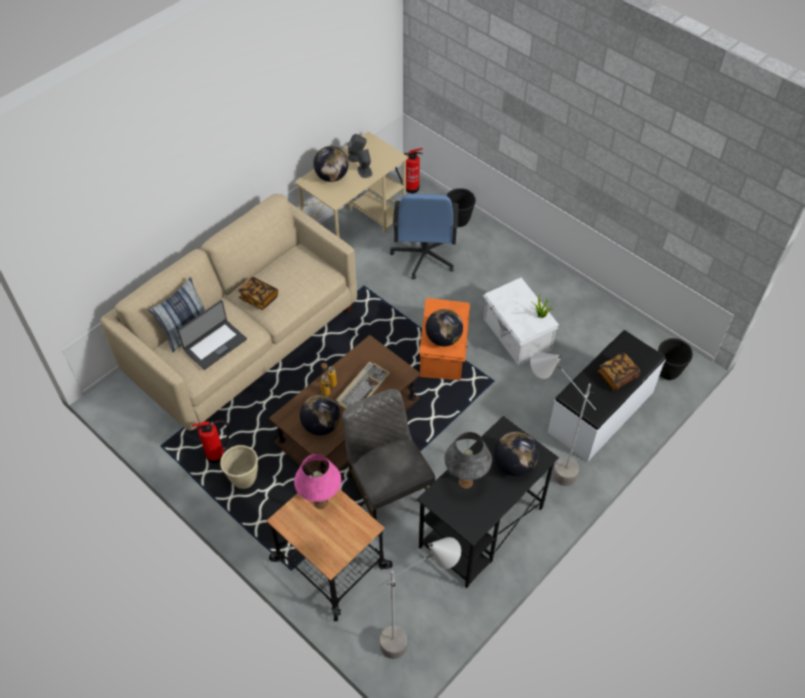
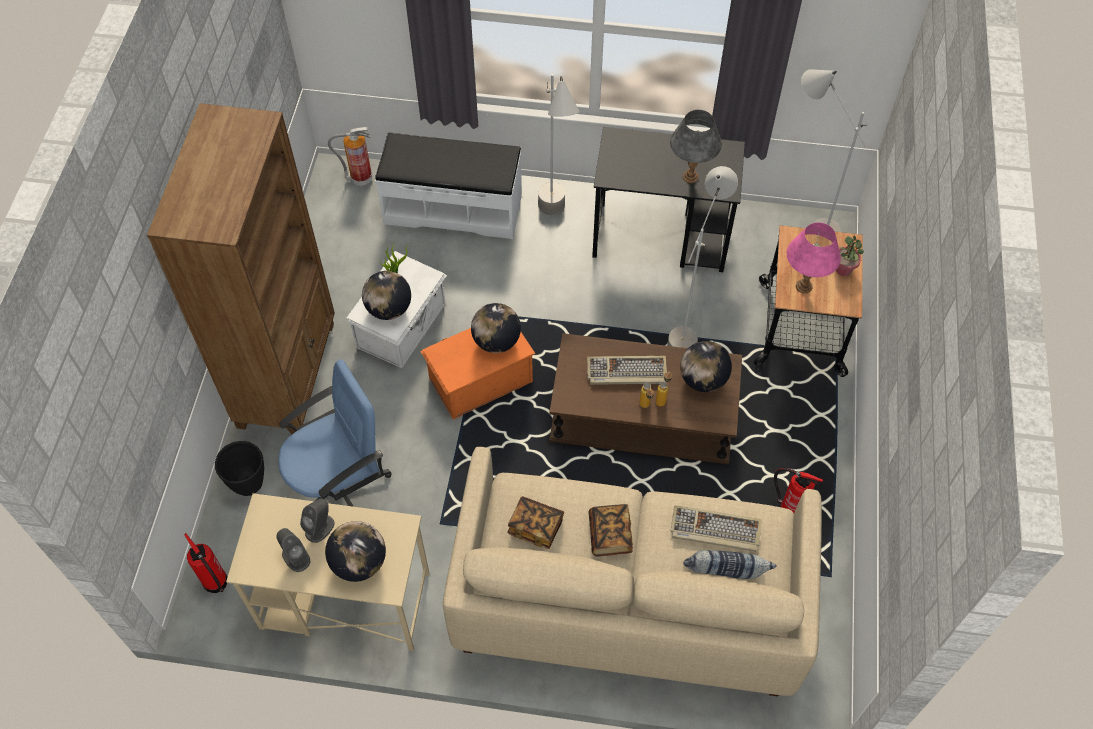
camera: 125 degrees left, 5 degrees up
laptop [177,300,247,370] -> keyboard [671,505,762,552]
beige planter [220,445,258,489] -> none
grey chair [343,389,435,521] -> grey floor lamp [667,166,738,348]
globe [494,432,539,476] -> globe moved to [362,271,411,320]
book [597,352,640,391] -> book moved to [507,496,564,549]
black planter [658,338,693,380] -> fire extinguisher [328,127,372,186]
none -> brown bookcase [147,103,335,434]
none -> potted plant [836,236,864,276]

